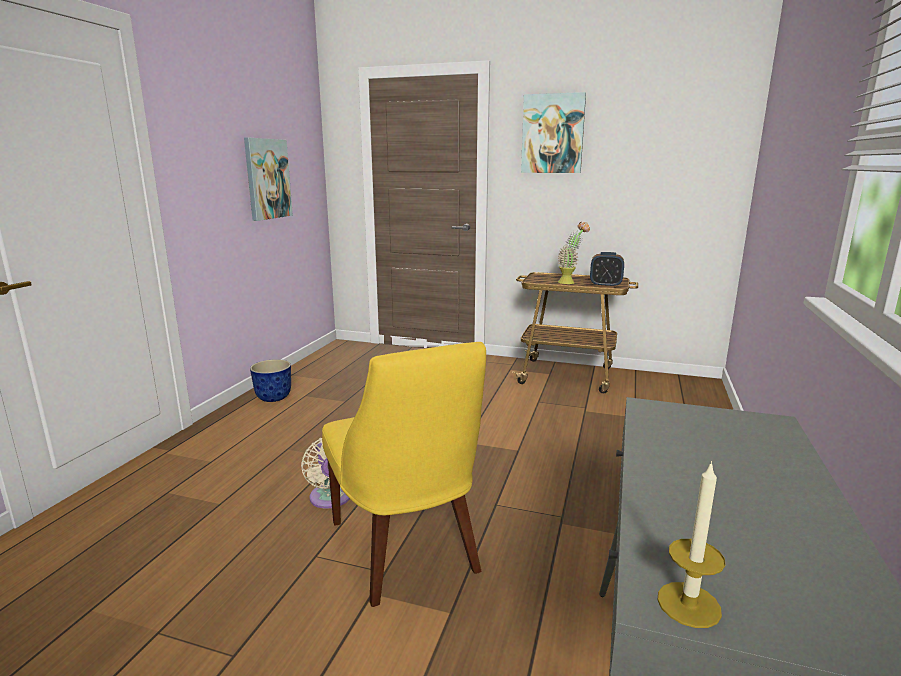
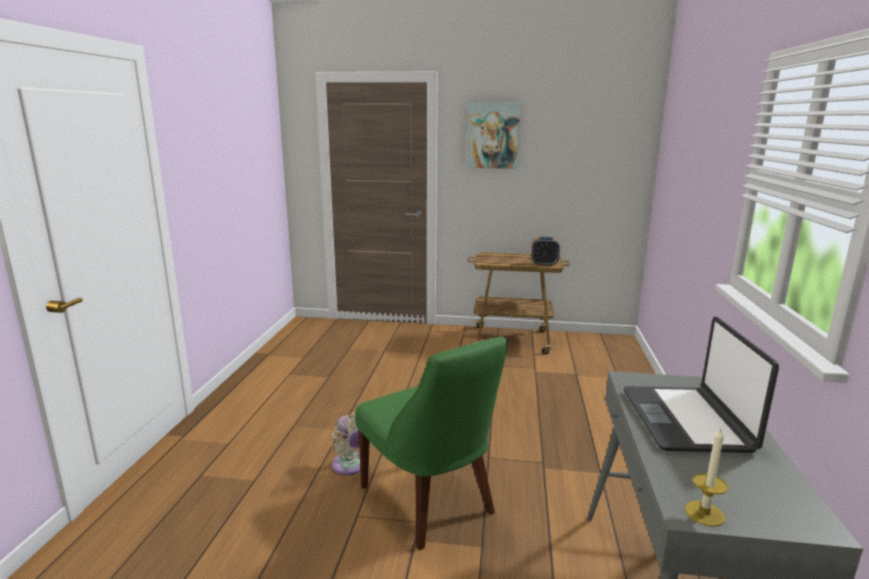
camera: 10 degrees left, 0 degrees up
picture [244,138,293,221] -> none
planter [250,359,291,402] -> none
yellow chair [322,342,486,607] -> green chair [355,336,507,550]
potted plant [558,222,590,284] -> none
none -> laptop [624,317,779,453]

